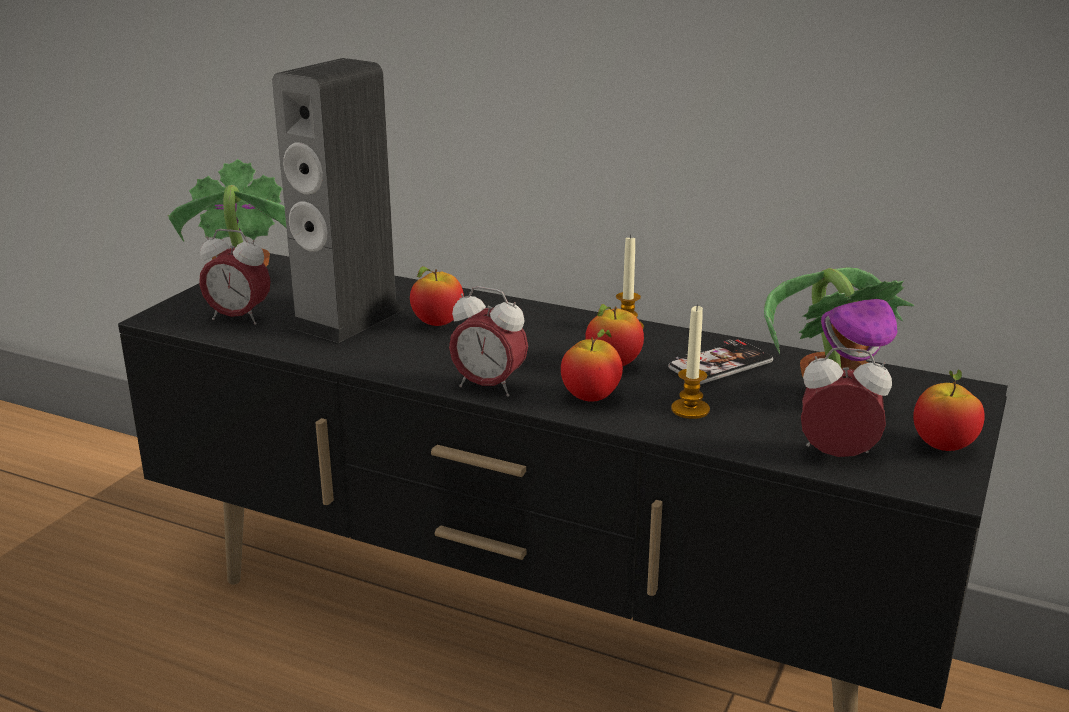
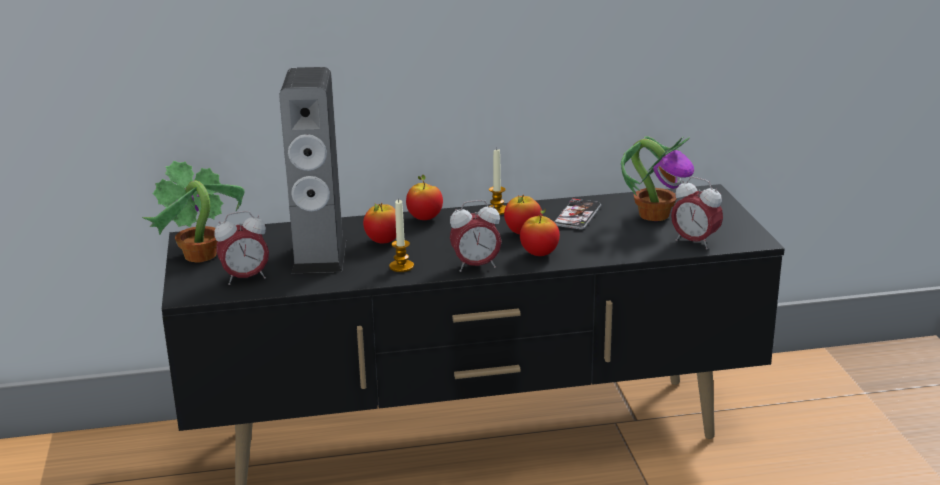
camera: 35 degrees left, 0 degrees up
candle [671,304,710,419] -> candle moved to [389,199,414,272]
alarm clock [801,347,892,457] -> alarm clock turned 120 degrees counterclockwise [671,177,723,249]
apple [913,370,985,451] -> apple moved to [406,175,443,220]

